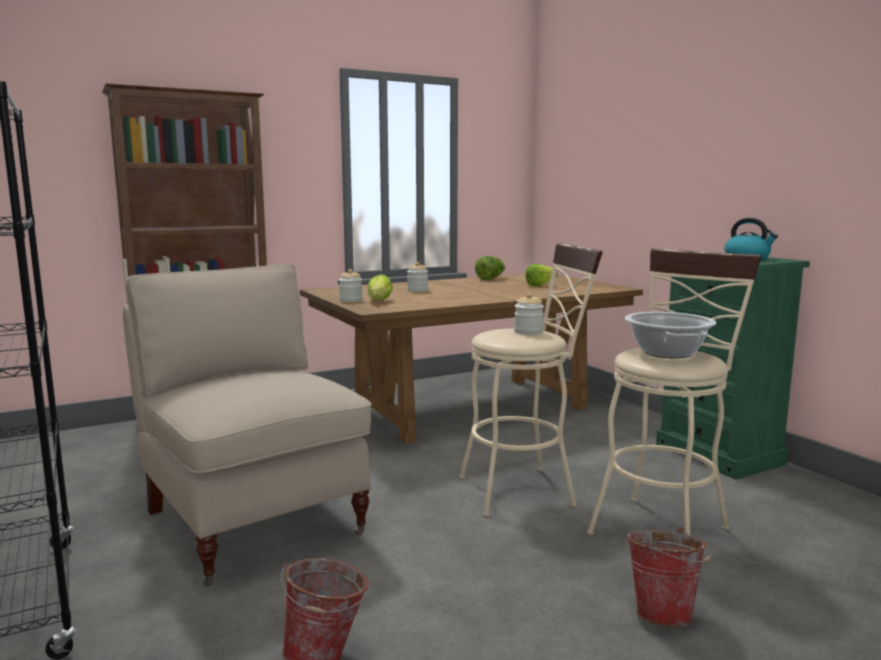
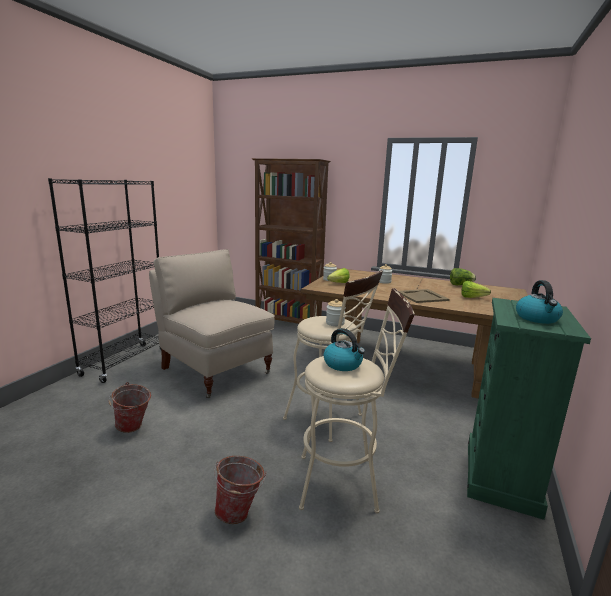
camera: 50 degrees right, 5 degrees up
beige chair [123,264,372,586] -> beige chair turned 60 degrees counterclockwise [149,249,275,398]
cooking pot [625,312,717,358] -> kettle [324,328,365,371]
none -> beige tray [399,289,450,303]

